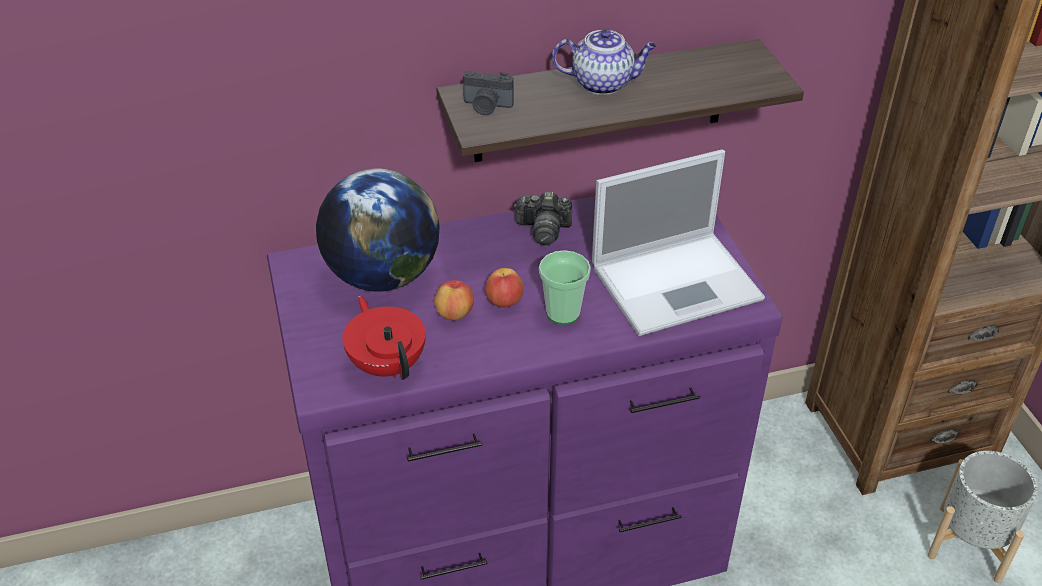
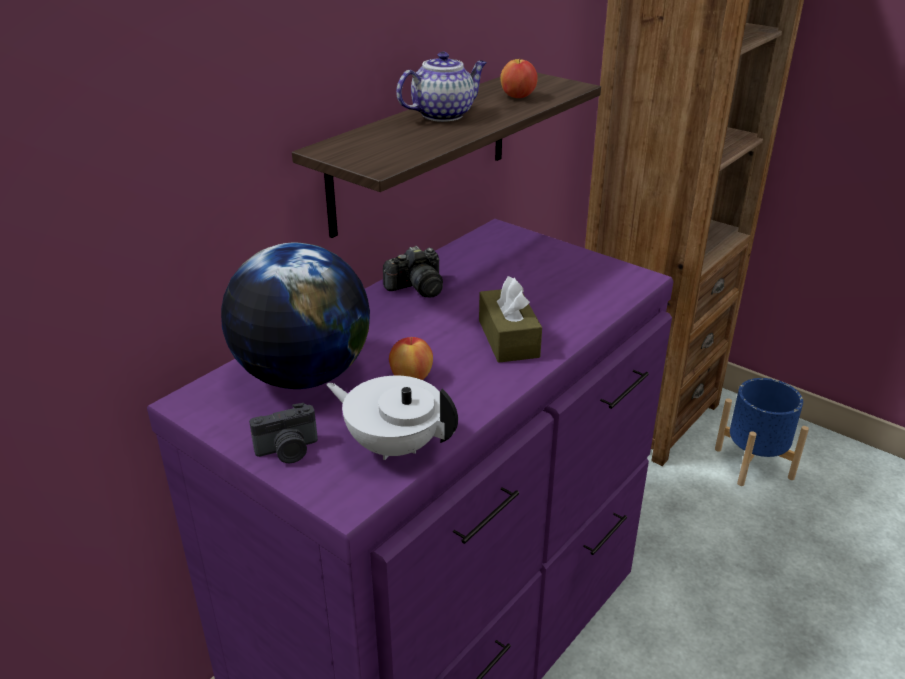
camera: 35 degrees left, 10 degrees down
red teapot [342,296,426,380] -> white teapot [326,376,458,460]
camera [463,71,514,115] -> camera moved to [249,403,318,463]
apple [485,268,523,307] -> apple moved to [500,59,538,98]
cup [539,250,591,325] -> brown tissue box [479,276,542,363]
laptop [592,149,765,336] -> none
grey planter [928,451,1038,583] -> blue planter [715,378,809,486]

